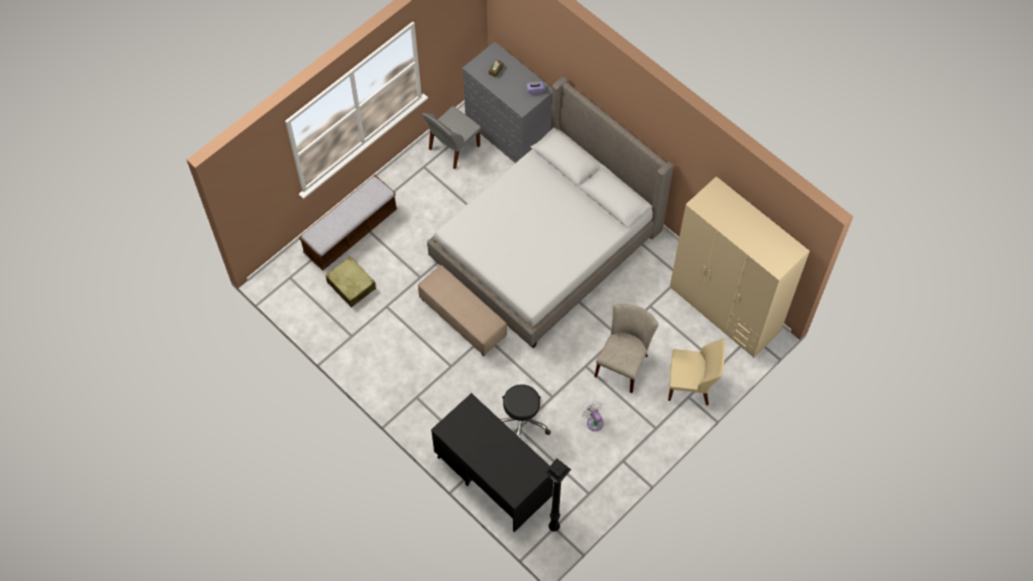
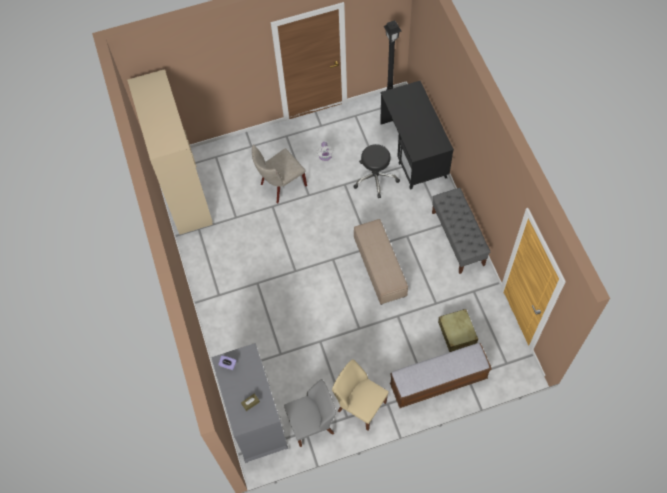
camera: 150 degrees left, 0 degrees up
bed [427,76,674,348] -> none
beige chair [668,339,725,405] -> beige chair moved to [332,359,389,430]
none -> grey bench [432,188,490,274]

